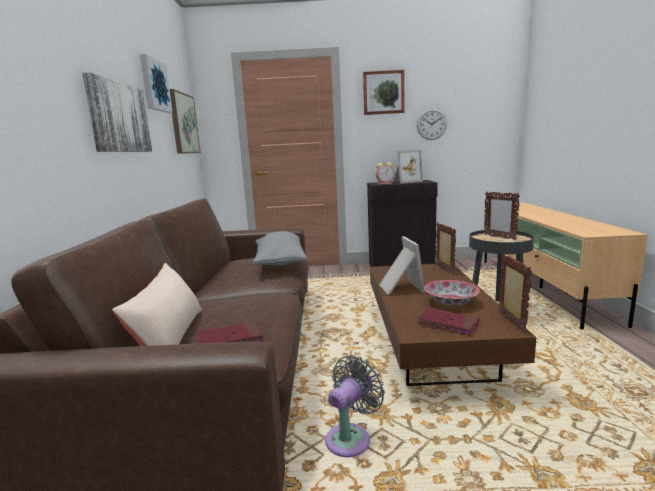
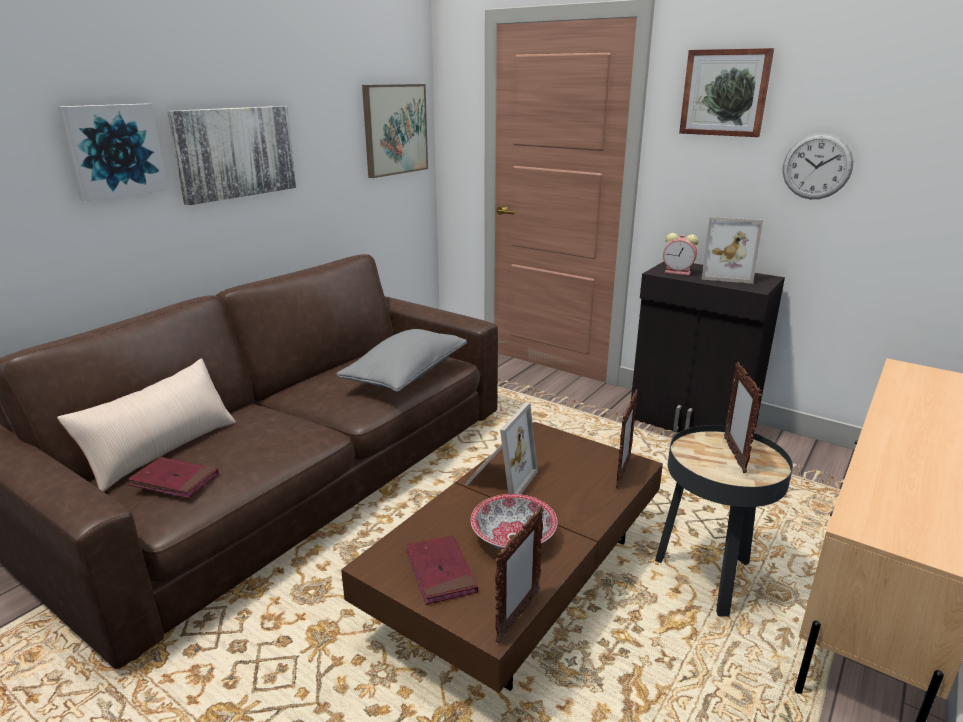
camera: 35 degrees right, 10 degrees up
picture [140,54,173,113] -> picture moved to [58,104,168,201]
grey fan [325,355,385,457] -> none

